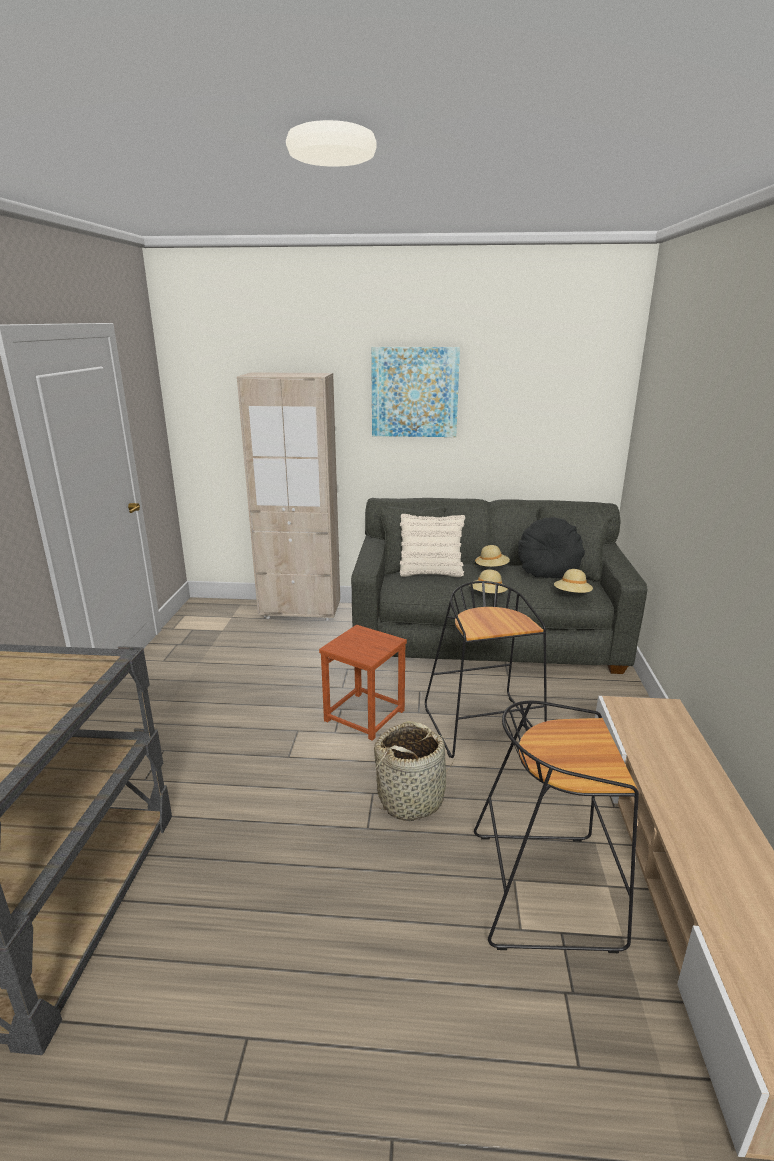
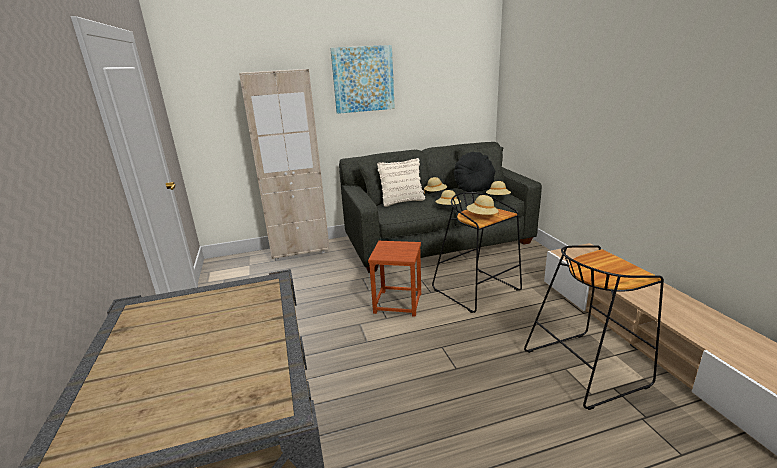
camera: 20 degrees left, 0 degrees up
basket [374,721,455,821] -> none
none -> beige hat [467,195,499,215]

